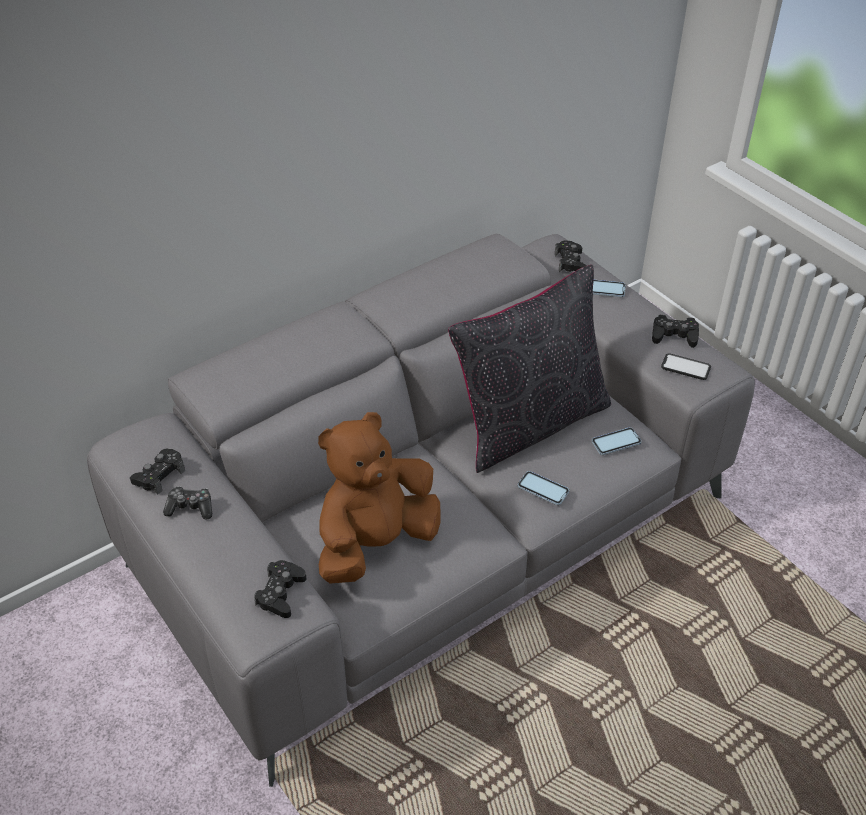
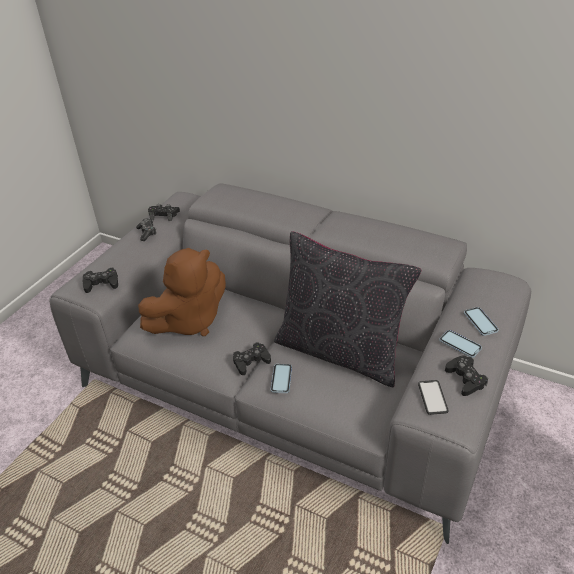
camera: 65 degrees right, 5 degrees down
brown plush toy [318,412,441,584] -> brown plush toy turned 120 degrees clockwise [138,248,226,336]
black game controller [555,241,587,272] -> black game controller moved to [233,342,271,375]
phone [592,427,641,455] -> phone moved to [439,330,482,358]

